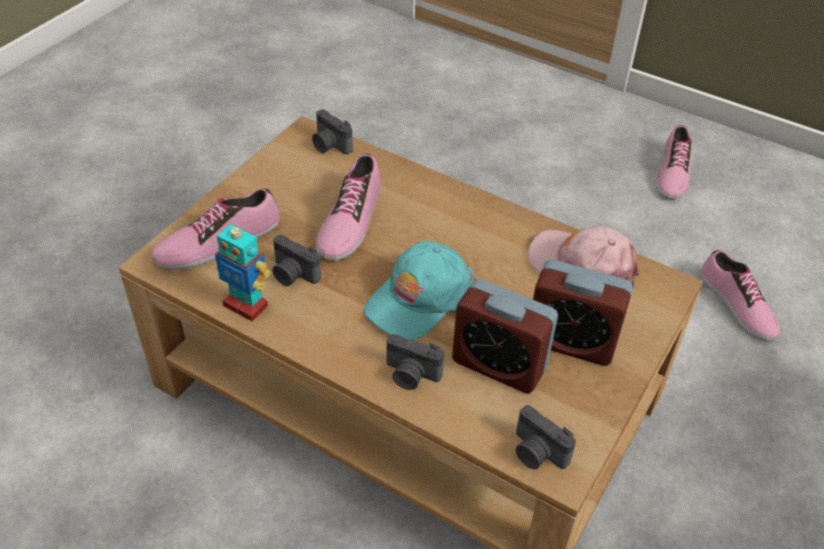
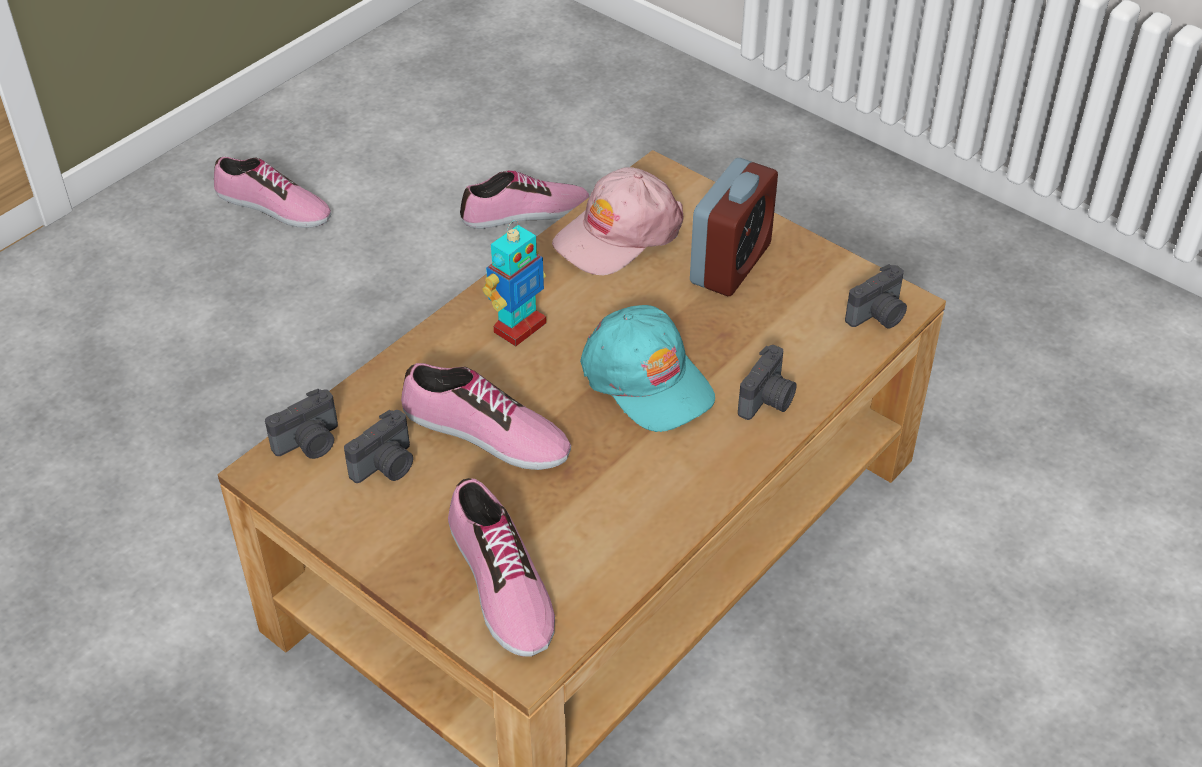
camera: 80 degrees left, 0 degrees up
toy robot [215,221,271,321] -> toy robot moved to [483,220,546,346]
camera [272,234,321,286] -> camera moved to [344,410,413,483]
alarm clock [452,279,558,394] -> none

